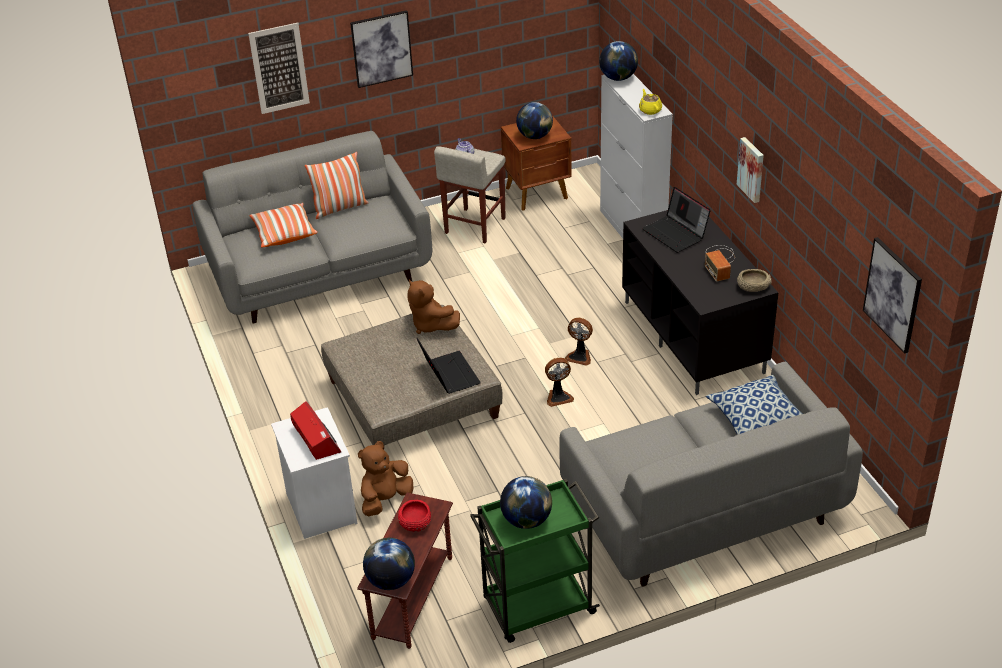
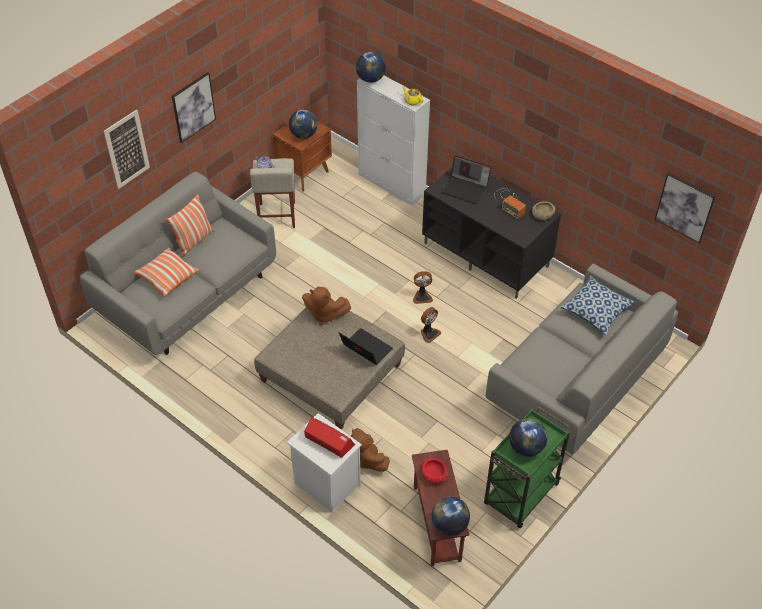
camera: 30 degrees left, 10 degrees up
brown plush toy [358,441,414,516] -> brown plush toy turned 45 degrees counterclockwise [351,428,390,472]
picture [737,137,764,203] -> none

